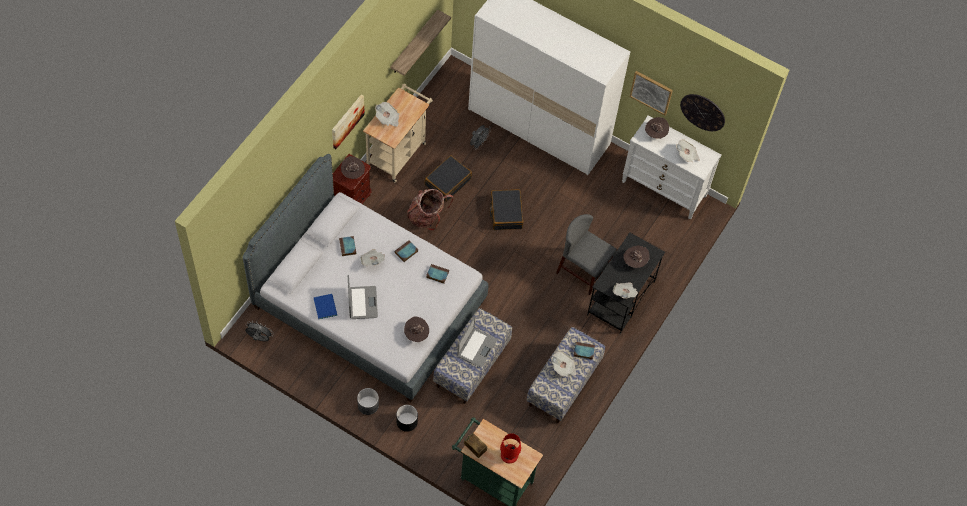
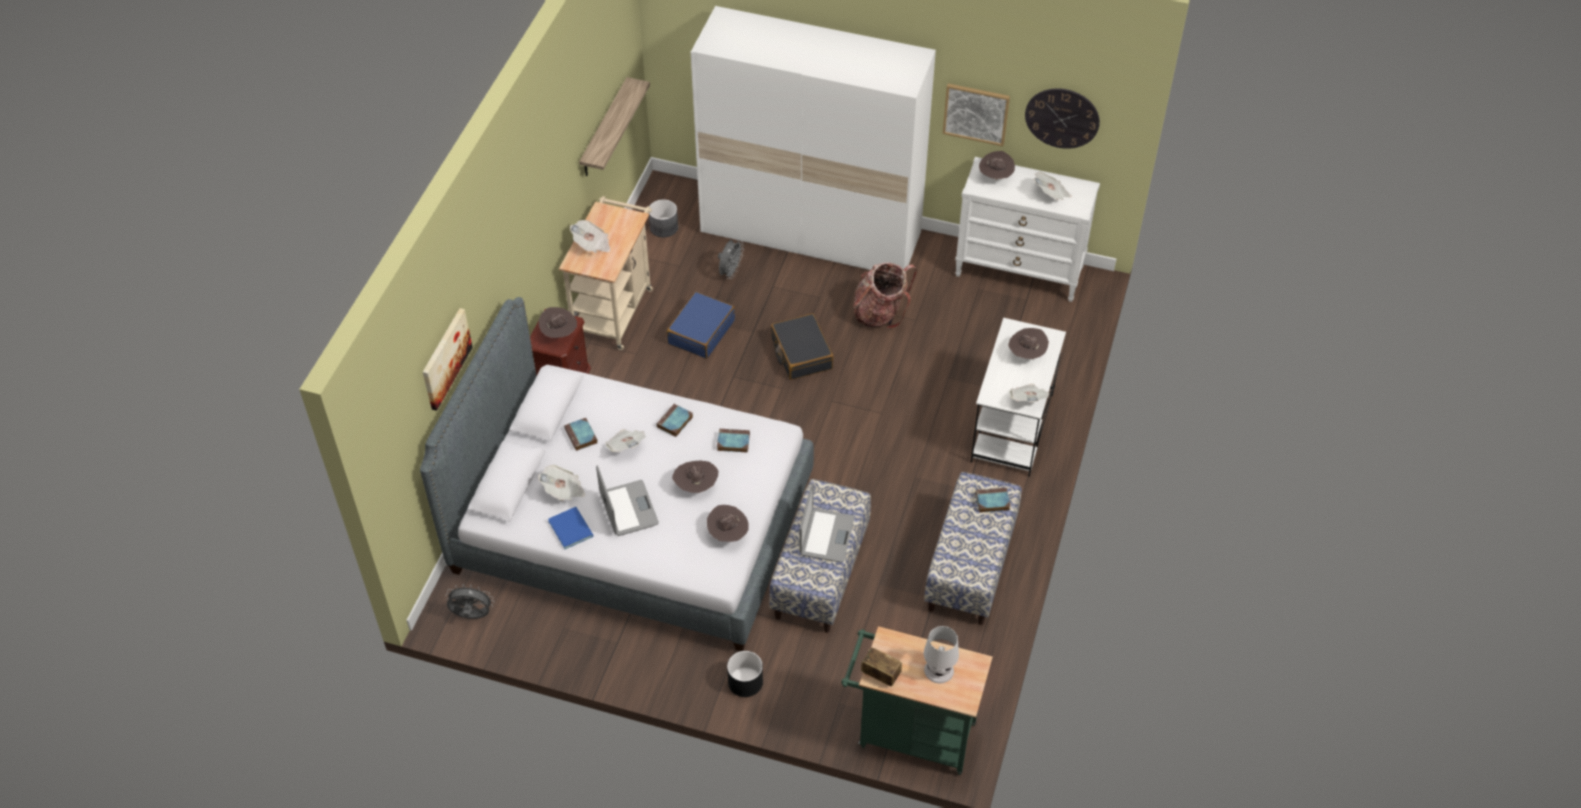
camera: 10 degrees left, 10 degrees down
picture [332,94,365,149] -> picture moved to [423,308,473,411]
grey planter [357,388,379,415] -> grey planter moved to [649,199,678,238]
backpack [407,189,454,231] -> backpack moved to [853,262,917,329]
black suitcase [425,155,472,202] -> blue suitcase [667,292,735,359]
red table lamp [500,433,521,463] -> white table lamp [924,626,959,683]
newspaper [551,351,576,377] -> newspaper moved to [538,465,586,501]
grey chair [556,214,617,295] -> none
black desk [587,232,665,334] -> white desk [970,318,1066,477]
none -> brown hat [672,460,719,493]

